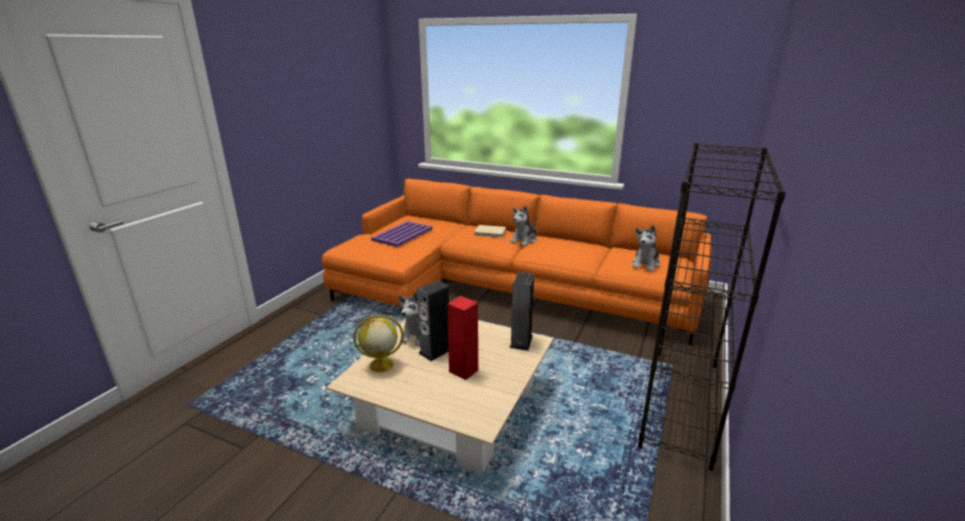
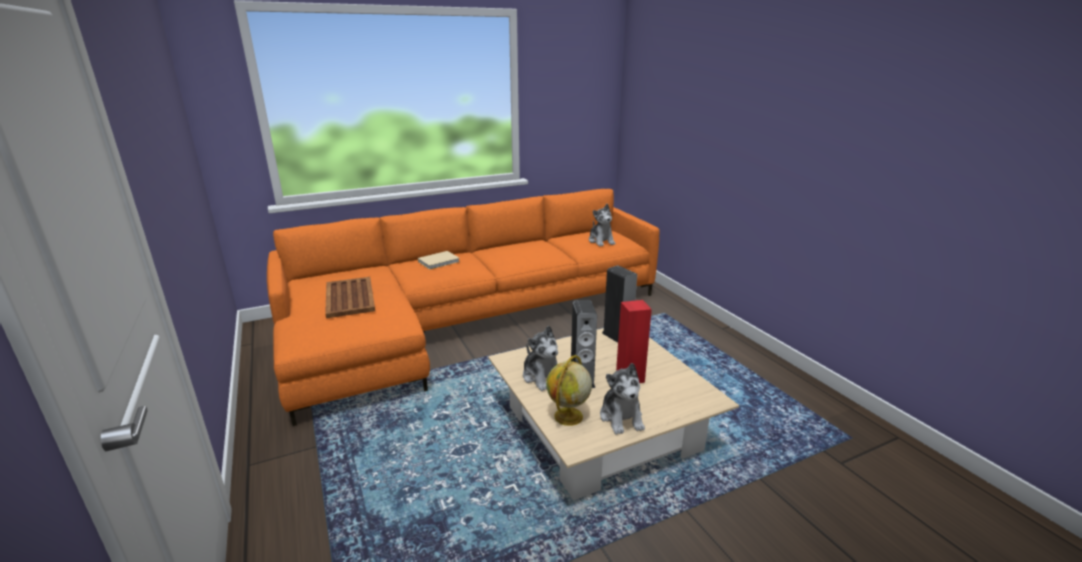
camera: 50 degrees left, 0 degrees up
purple tray [371,221,433,247] -> brown tray [325,277,375,318]
plush toy [510,205,537,246] -> plush toy moved to [600,363,645,435]
black bookcase [638,143,786,471] -> none

